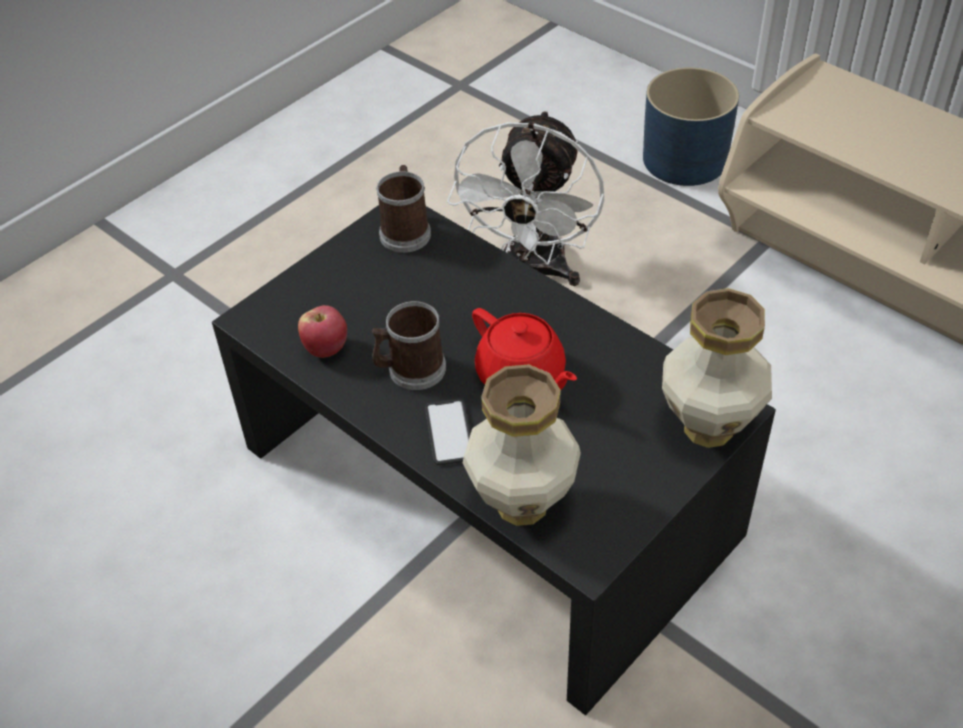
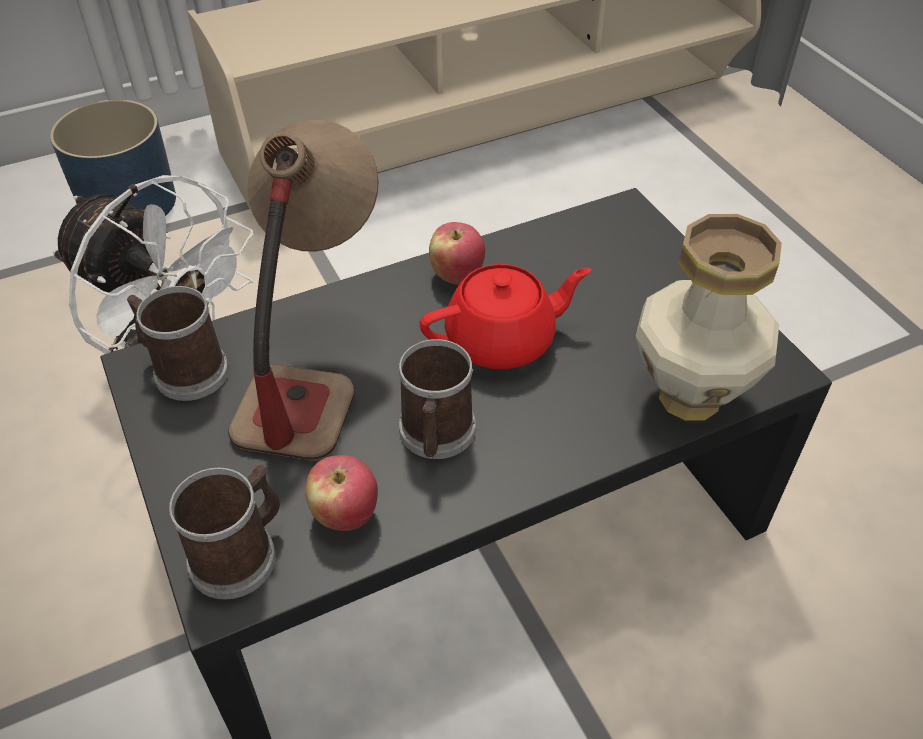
camera: 70 degrees left, 0 degrees up
phone [425,399,470,465] -> none
vase [662,288,772,448] -> none
none -> mug [169,465,280,600]
none -> table lamp [228,120,379,461]
none -> apple [429,222,485,284]

